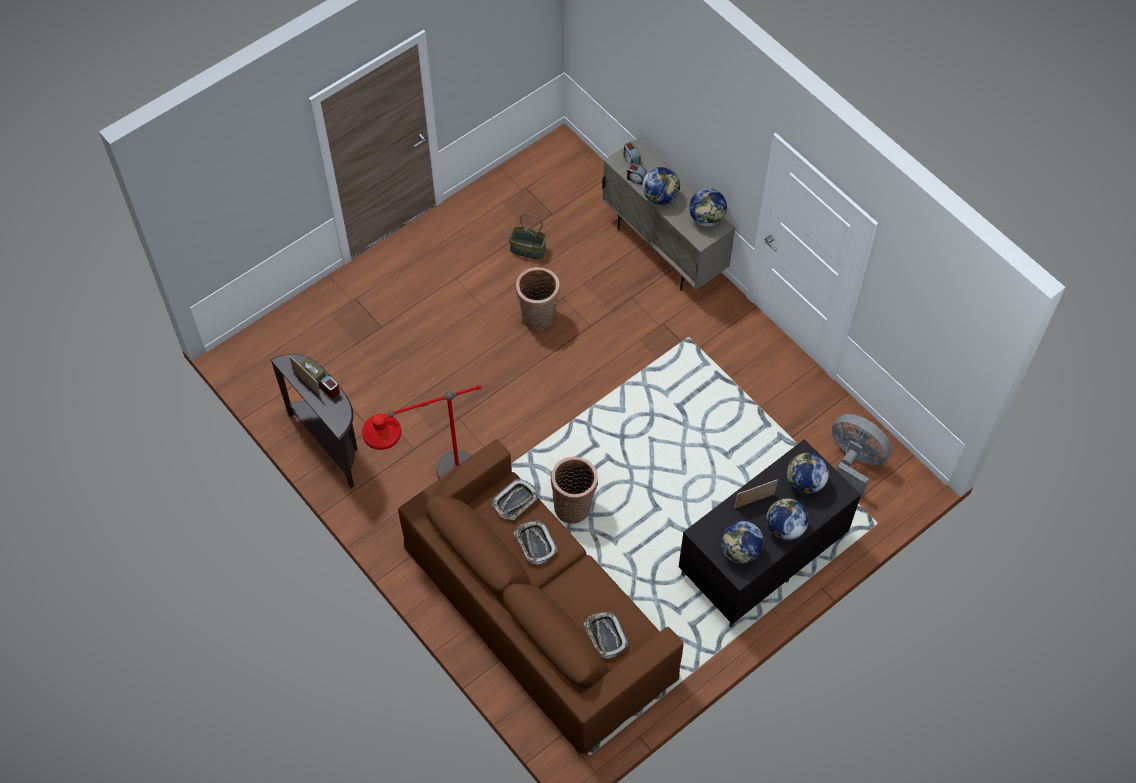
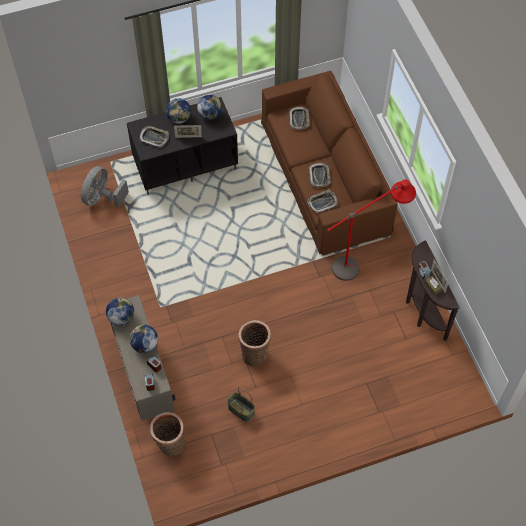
camera: 160 degrees left, 0 degrees up
basket [551,457,598,524] -> basket moved to [150,412,185,456]
globe [787,453,829,494] -> tray [140,126,169,147]
grey fan [832,414,892,498] -> grey fan turned 60 degrees clockwise [81,166,129,207]

